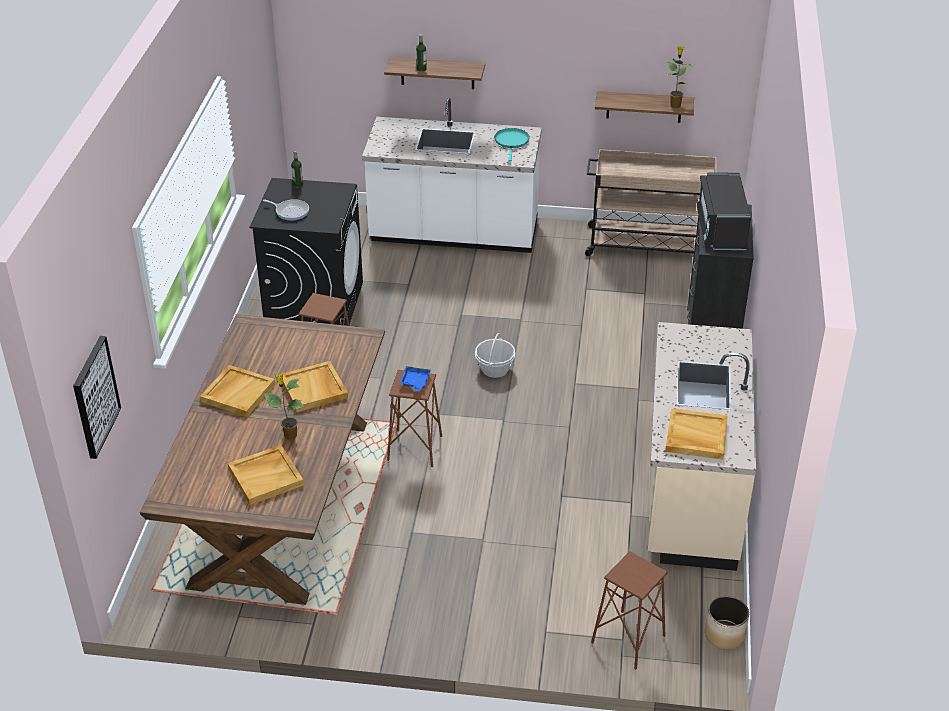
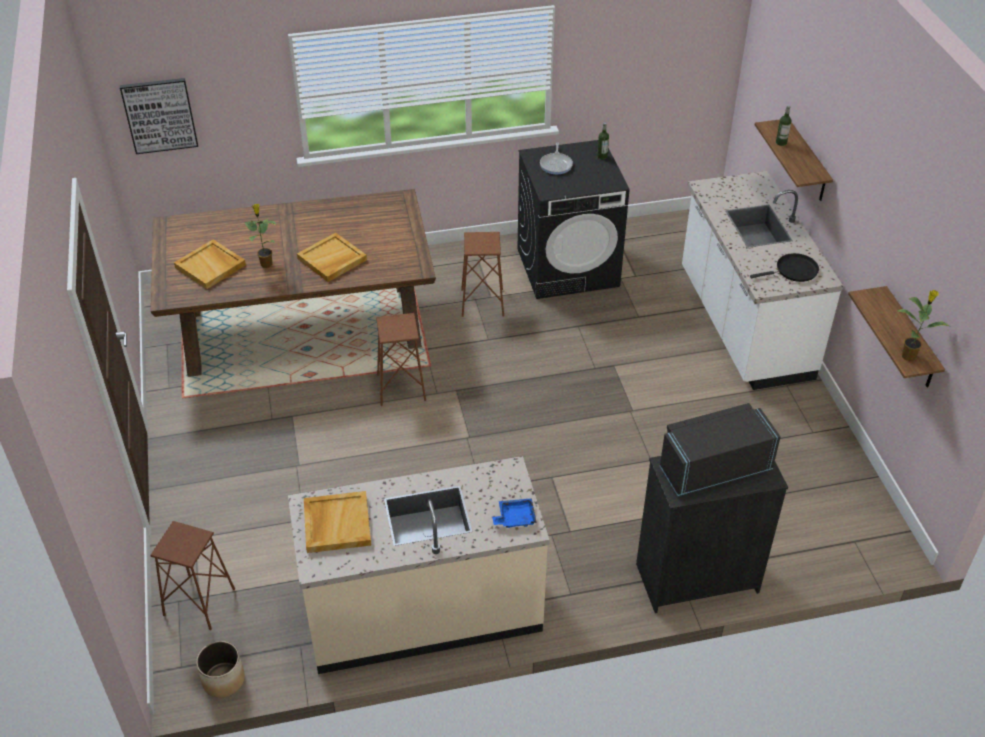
camera: 70 degrees right, 5 degrees up
beige tray [200,365,275,417] -> none
blue tray [399,366,431,391] -> blue tray moved to [492,498,537,528]
basket [475,333,515,378] -> none
turquoise frying pan [494,128,530,162] -> black frying pan [750,253,819,282]
beige cart [585,149,717,256] -> none

